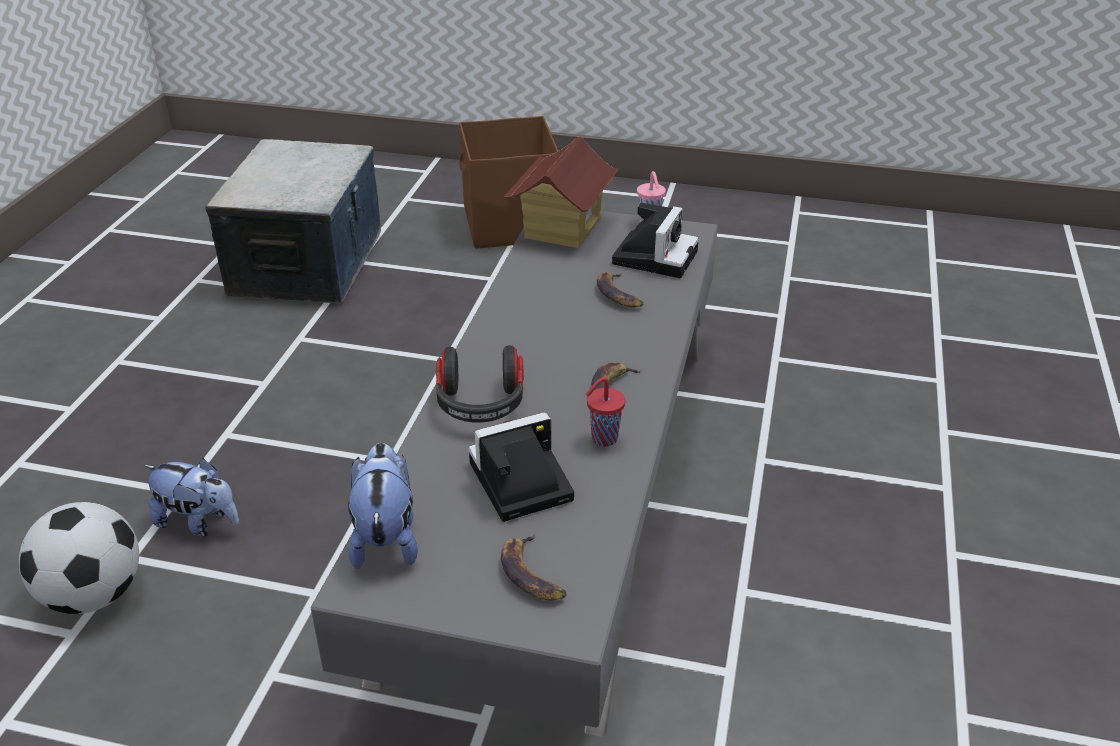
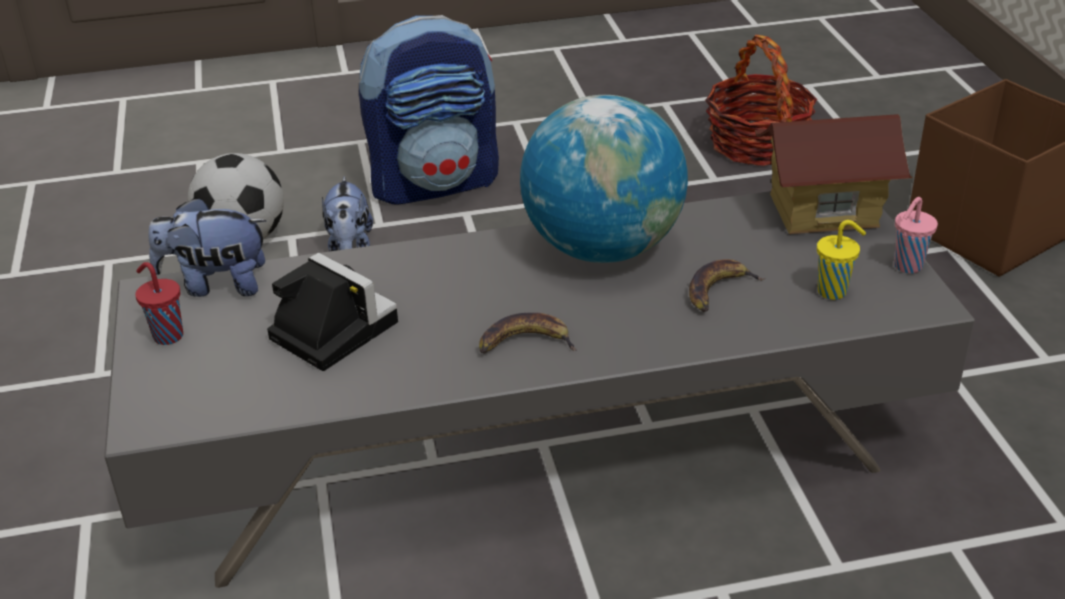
camera: 65 degrees right, 0 degrees up
storage box [205,139,381,303] -> basket [705,35,817,166]
plush toy [348,443,418,569] -> plush toy turned 150 degrees counterclockwise [149,197,267,297]
headphones [436,345,524,423] -> none
banana [501,533,567,601] -> none
red cup [586,377,625,446] -> red cup moved to [135,262,183,345]
camera [612,203,699,278] -> yellow cup [817,220,866,300]
none -> backpack [359,15,499,205]
none -> globe [520,95,688,263]

